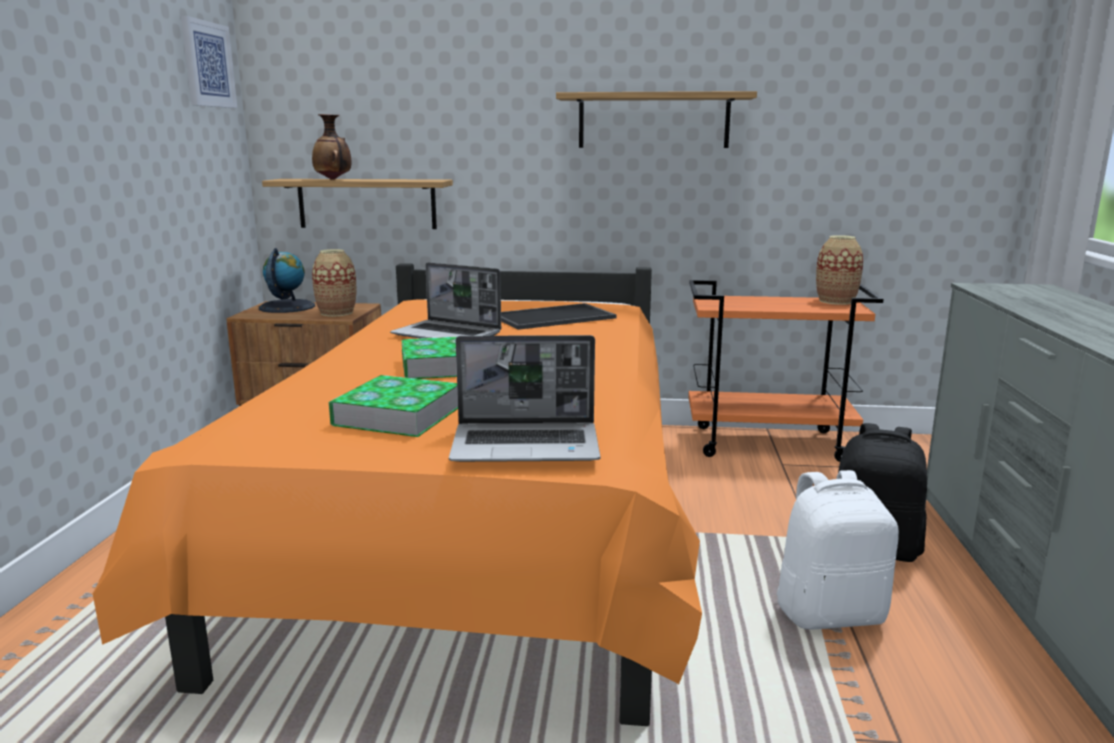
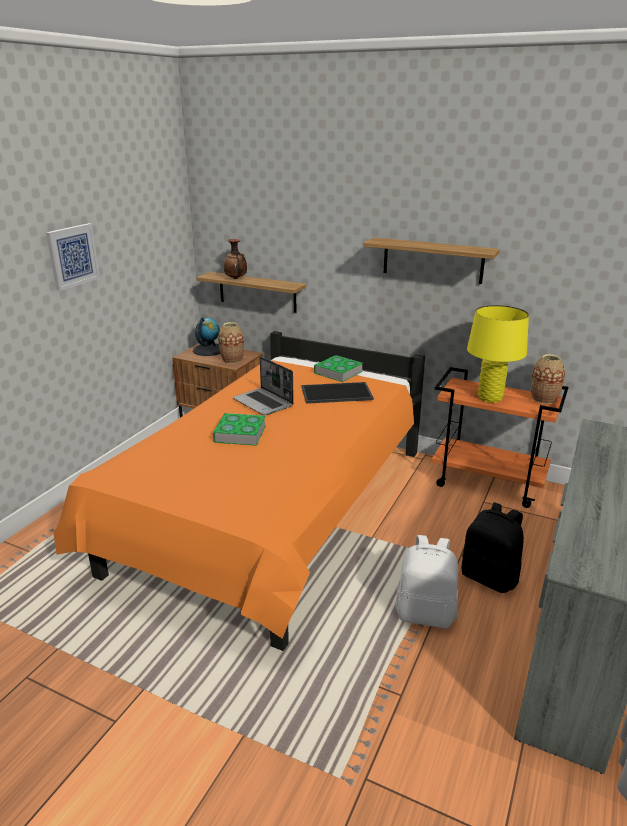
camera: 20 degrees right, 10 degrees up
picture [181,16,237,108] -> picture moved to [46,223,100,291]
book [329,375,458,437] -> book moved to [314,355,363,382]
laptop [449,335,601,462] -> none
none -> yellow table lamp [467,305,529,403]

